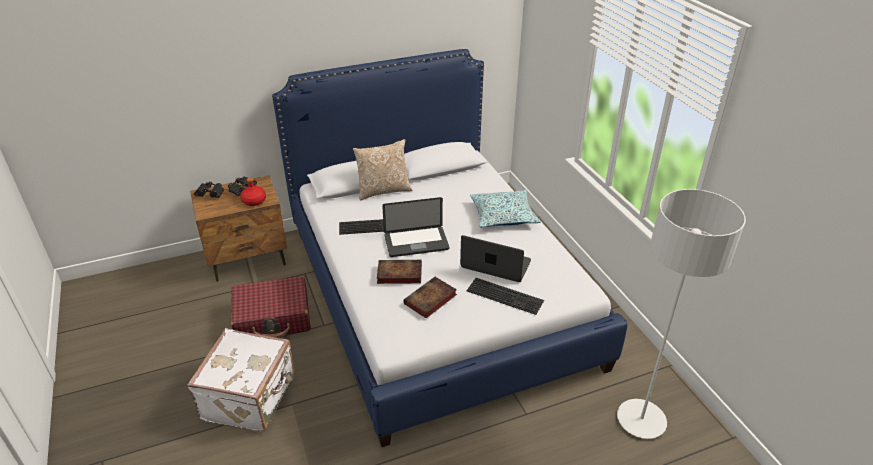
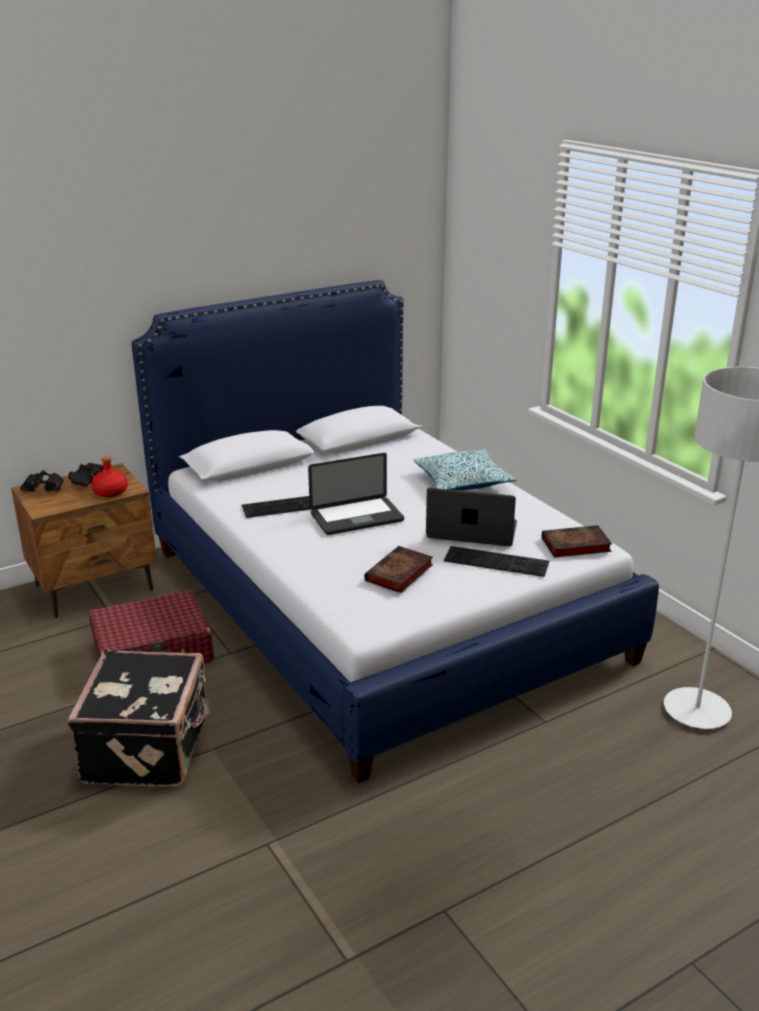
camera: 10 degrees left, 10 degrees down
white suitcase [187,328,295,432] -> black suitcase [67,650,212,787]
pillow [353,139,412,201] -> none
book [377,260,422,284] -> book moved to [542,525,612,558]

